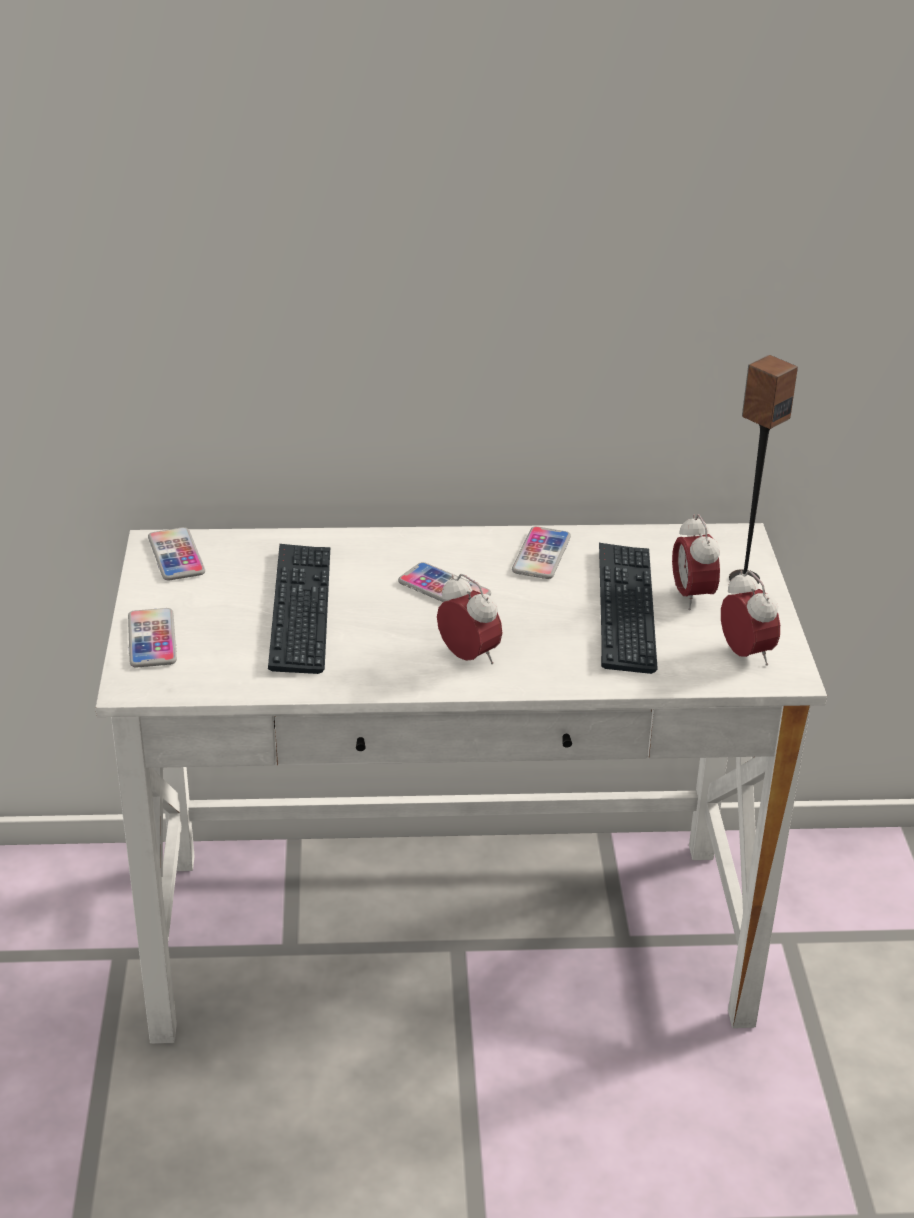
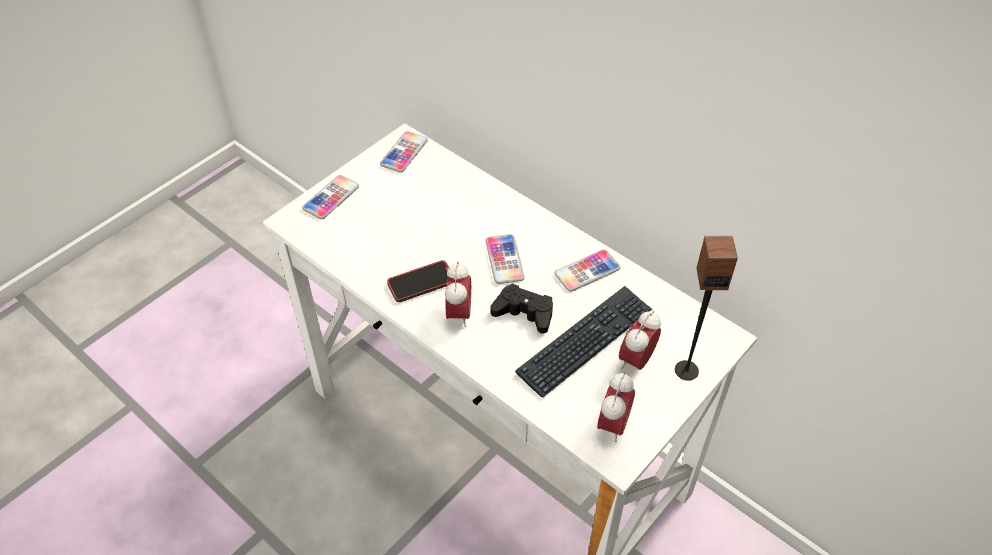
camera: 45 degrees right, 15 degrees up
keyboard [268,544,330,674] -> none
none -> phone [387,260,449,302]
none -> black game controller [490,284,553,334]

